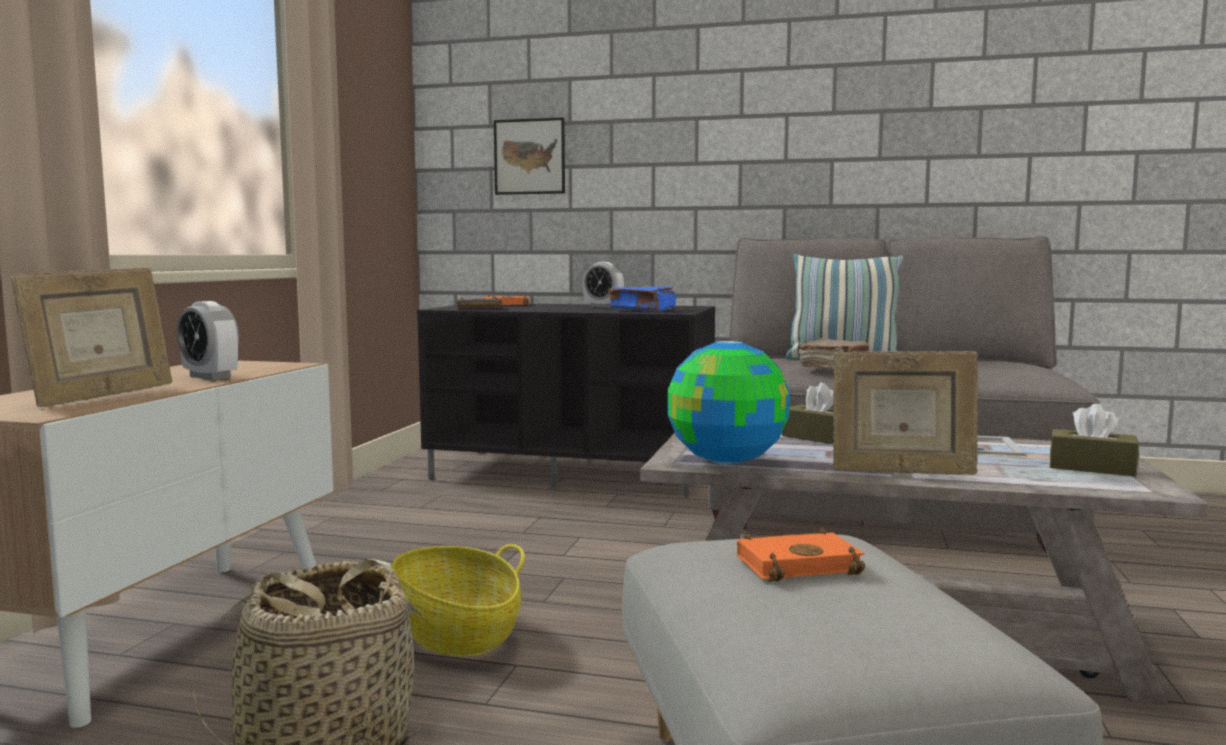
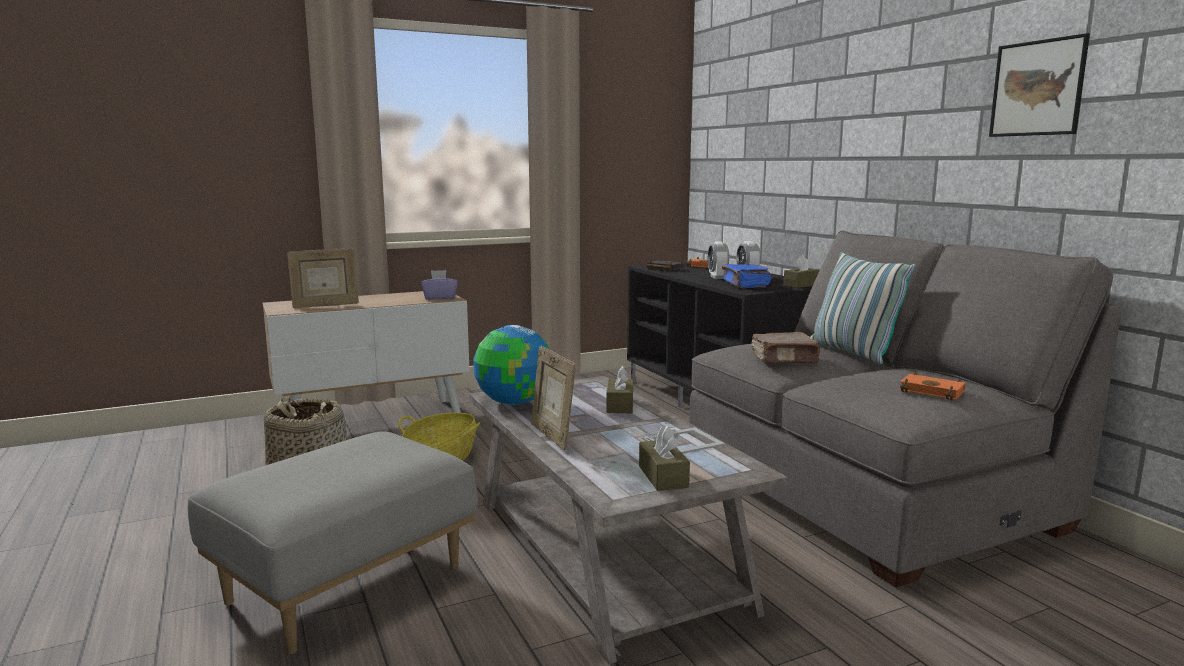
camera: 50 degrees right, 5 degrees up
alarm clock [177,301,239,380] -> alarm clock moved to [707,241,729,279]
picture [494,117,565,195] -> picture moved to [989,33,1090,137]
orange book [737,527,865,582] -> orange book moved to [899,372,966,400]
none -> purple tissue box [421,270,458,300]
none -> brown tissue box [784,255,820,288]

